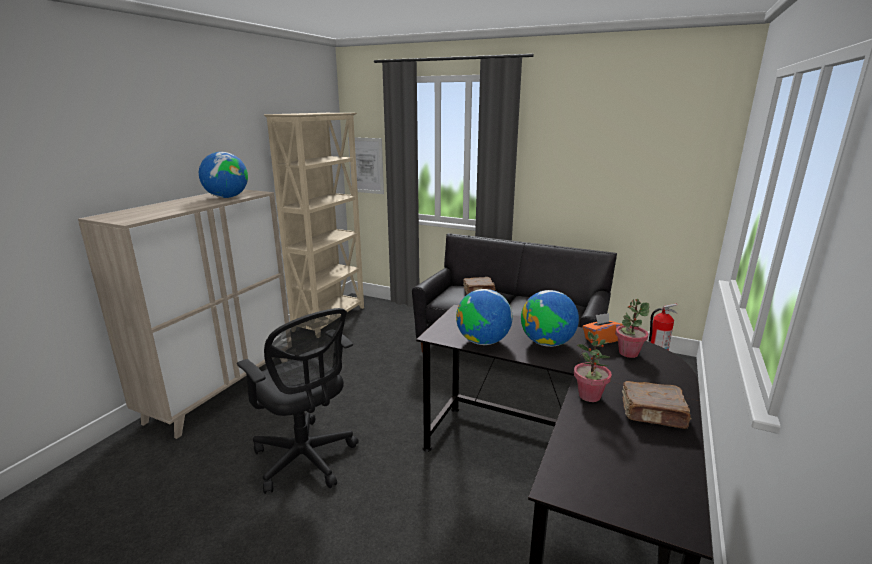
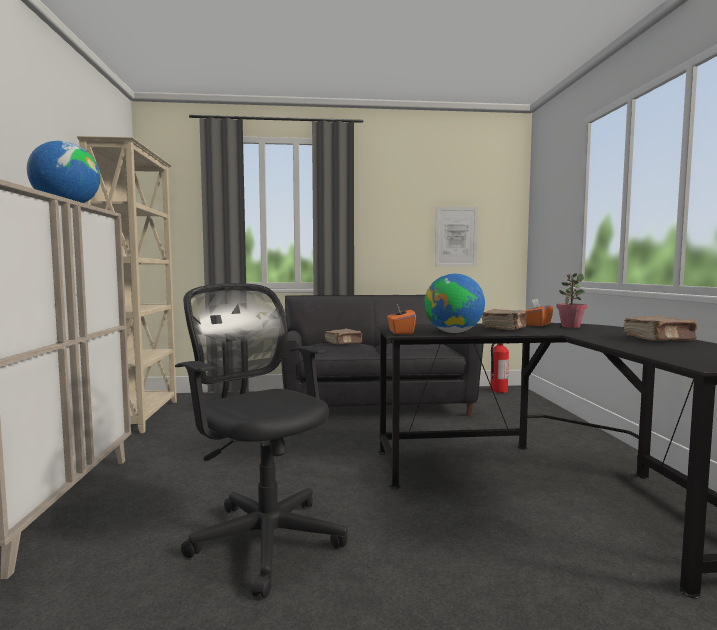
camera: 30 degrees left, 15 degrees down
black office chair [237,308,359,494] -> black office chair turned 150 degrees counterclockwise [175,283,348,598]
picture [348,137,384,194] -> picture moved to [435,207,478,267]
globe [521,290,579,347] -> brown book [482,309,527,330]
potted plant [574,331,612,402] -> none
none -> orange tissue box [387,304,416,334]

